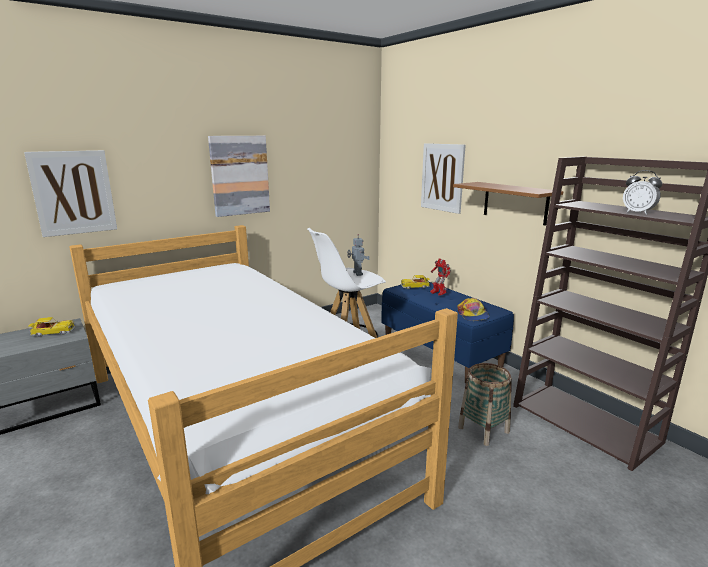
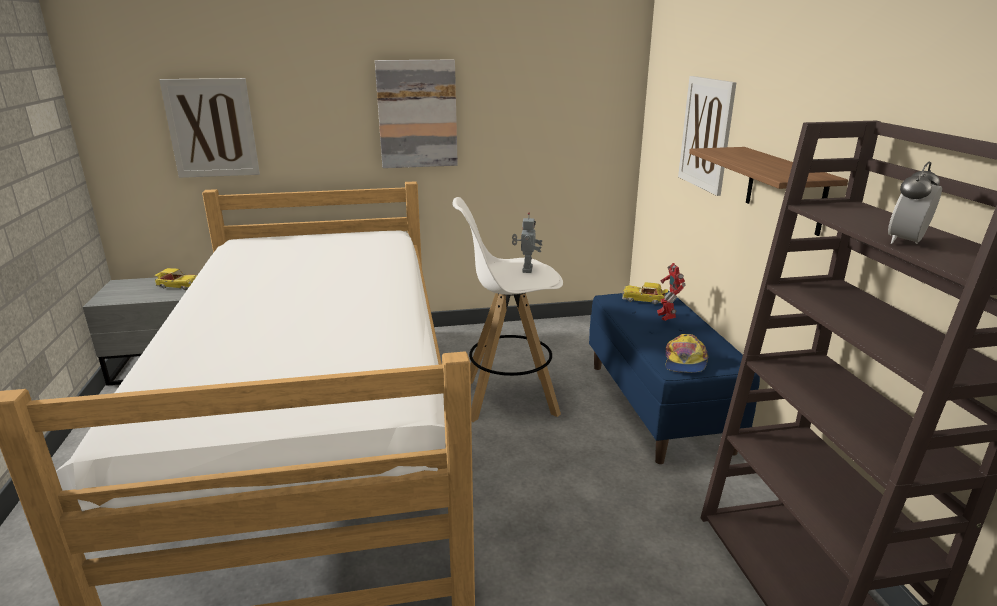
camera: 25 degrees right, 5 degrees up
basket [458,363,512,446] -> none
alarm clock [623,170,662,215] -> alarm clock turned 60 degrees clockwise [888,162,942,244]

